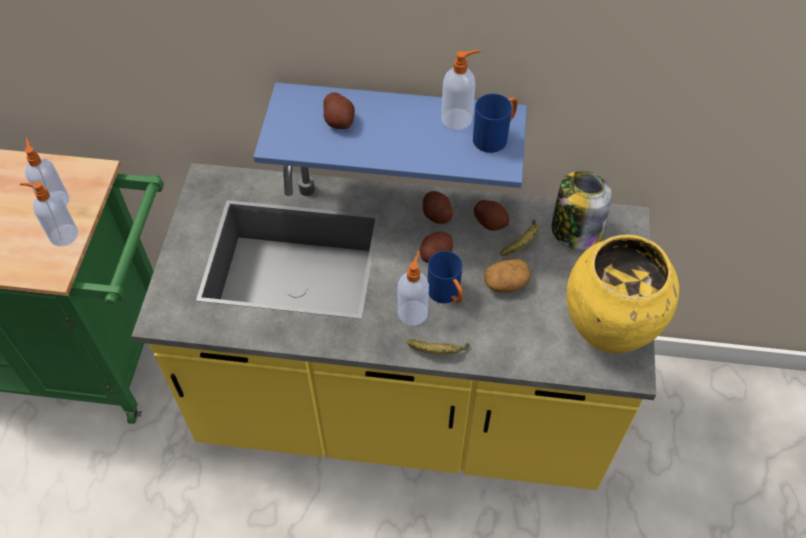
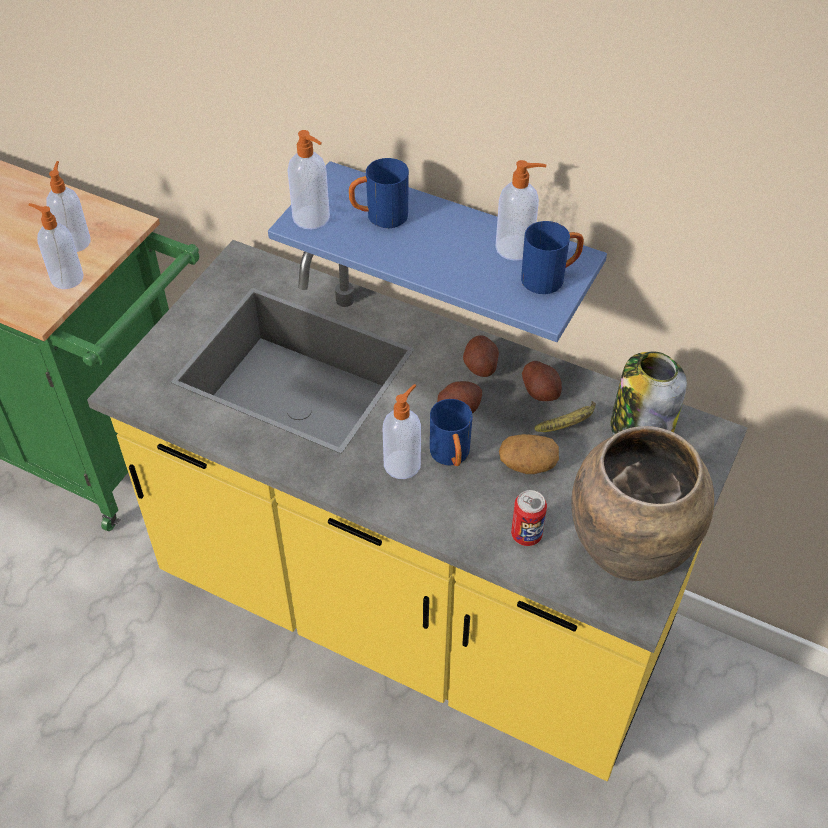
camera: 20 degrees right, 5 degrees down
potato [323,92,355,129] -> blue mug [349,158,409,228]
banana [406,339,470,355] -> none
yellow vase [566,235,679,353] -> brown vase [571,426,714,581]
none -> soap dispenser [287,130,330,229]
none -> can [511,490,547,546]

